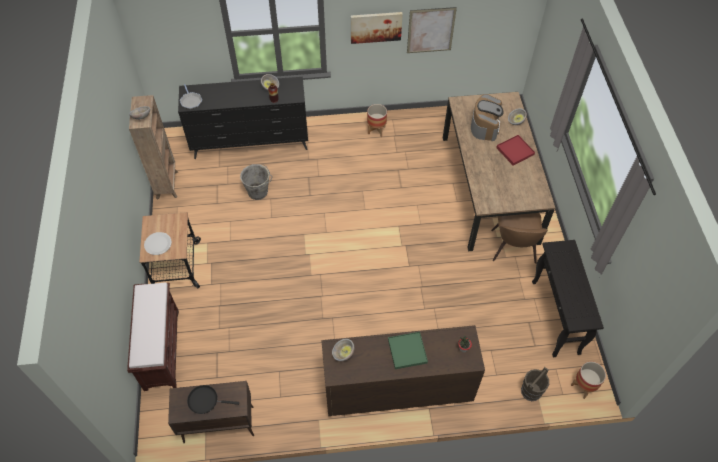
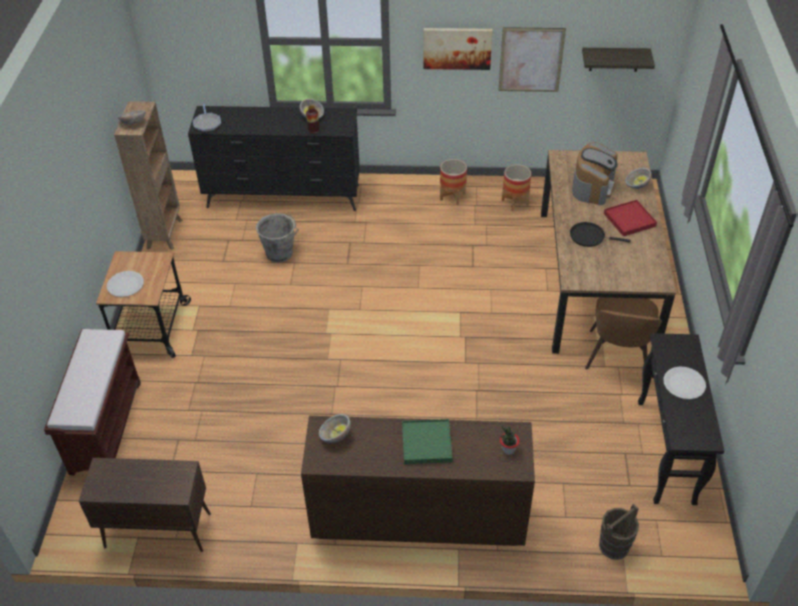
camera: 10 degrees right, 10 degrees down
black frying pan [187,385,239,414] -> black frying pan moved to [570,222,631,247]
planter [571,362,606,399] -> planter moved to [502,164,531,211]
none -> shelf [582,48,655,72]
none -> white plate [663,366,706,399]

